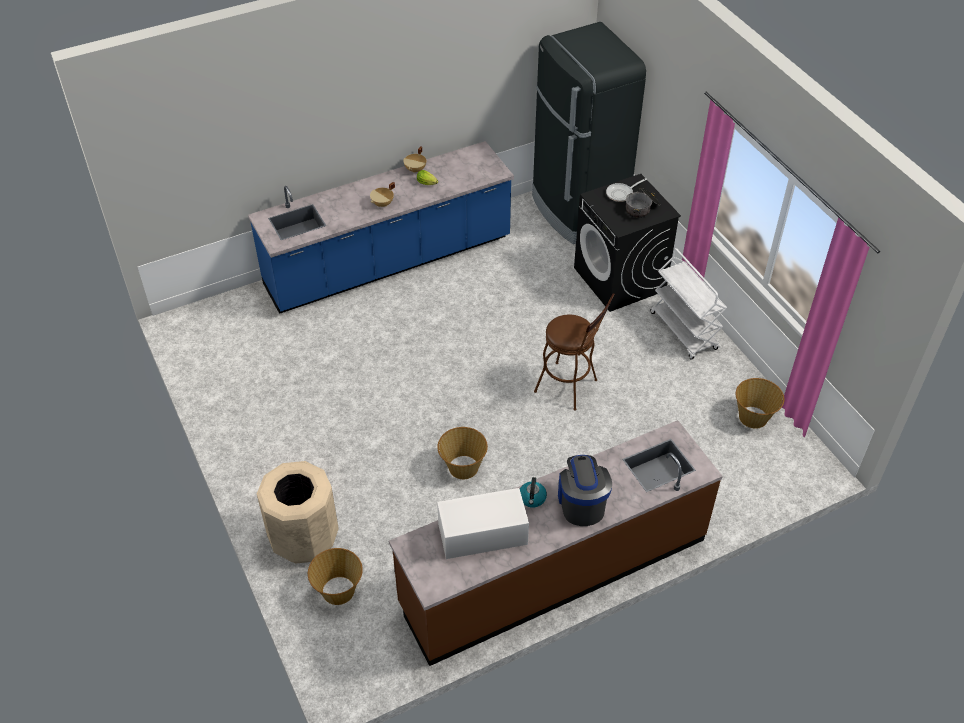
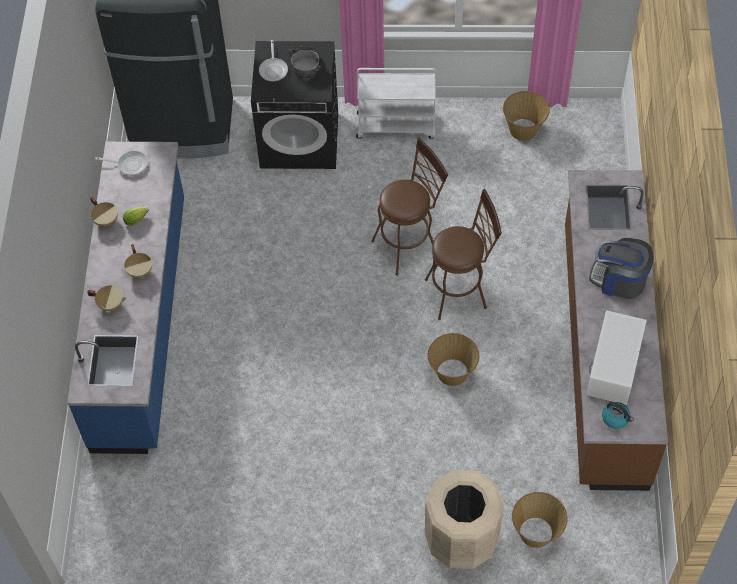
camera: 60 degrees left, 10 degrees up
kettle [520,477,547,508] -> kettle moved to [602,402,634,429]
none -> beige cooking pot [87,285,126,311]
none -> frying pan [95,151,148,176]
none -> brown stool [425,189,502,320]

